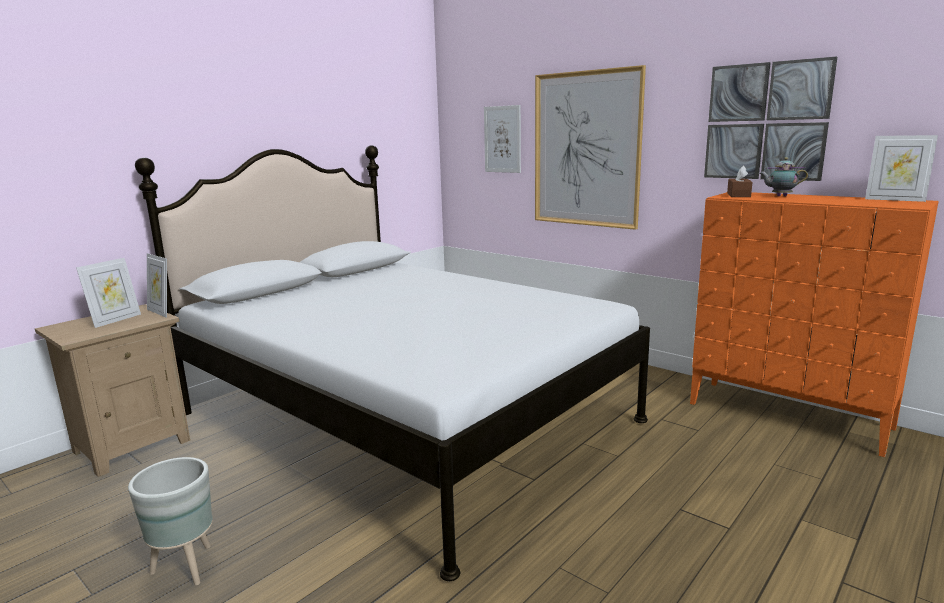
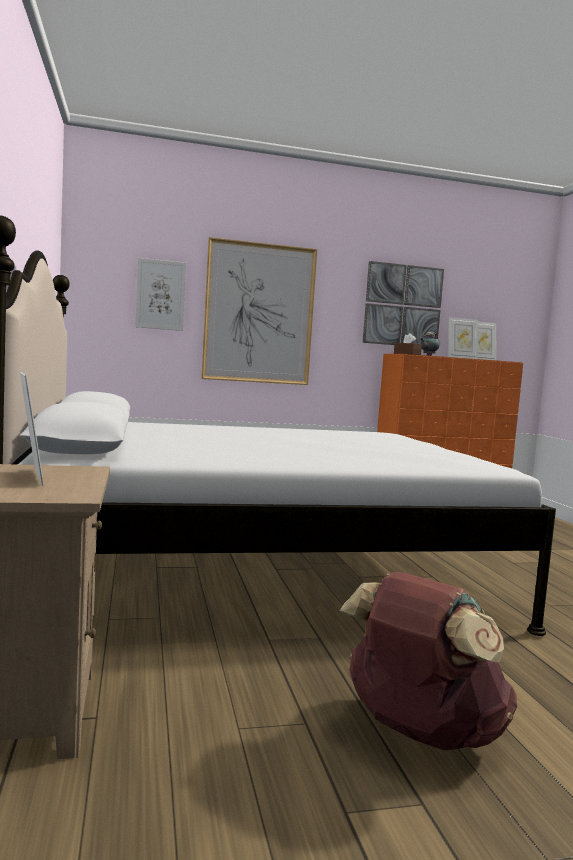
camera: 55 degrees left, 10 degrees down
grey planter [128,457,212,585] -> brown backpack [340,572,517,751]
picture frame [147,253,167,318] -> picture frame moved to [448,317,478,359]

